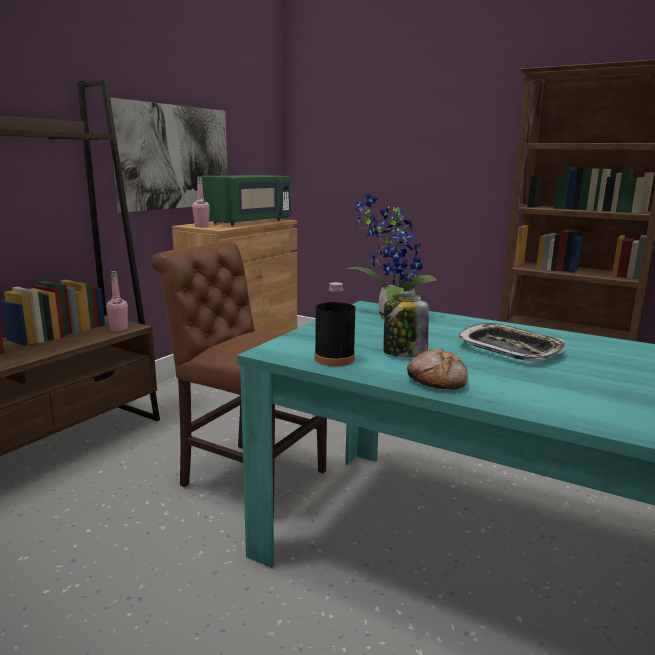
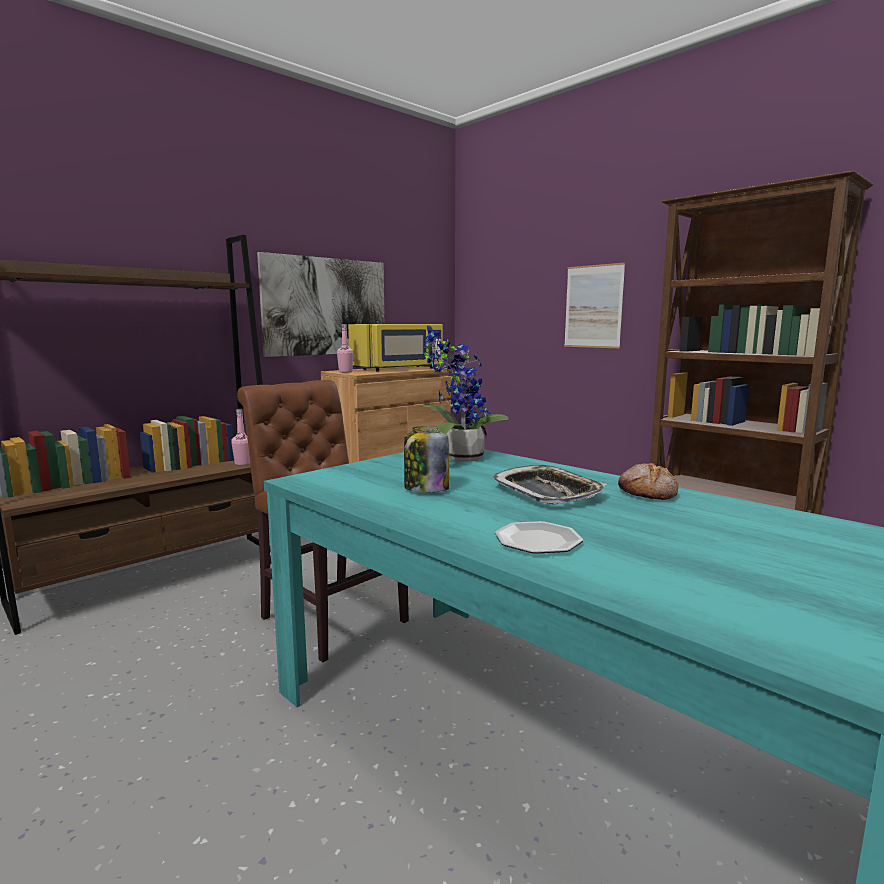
camera: 15 degrees right, 5 degrees down
green microwave [198,175,291,226] -> yellow microwave [348,324,443,372]
black bottle [314,282,355,366] -> none
bread [407,349,468,389] -> bread moved to [618,463,678,500]
none -> plate [495,521,583,554]
none -> picture [564,263,625,348]

